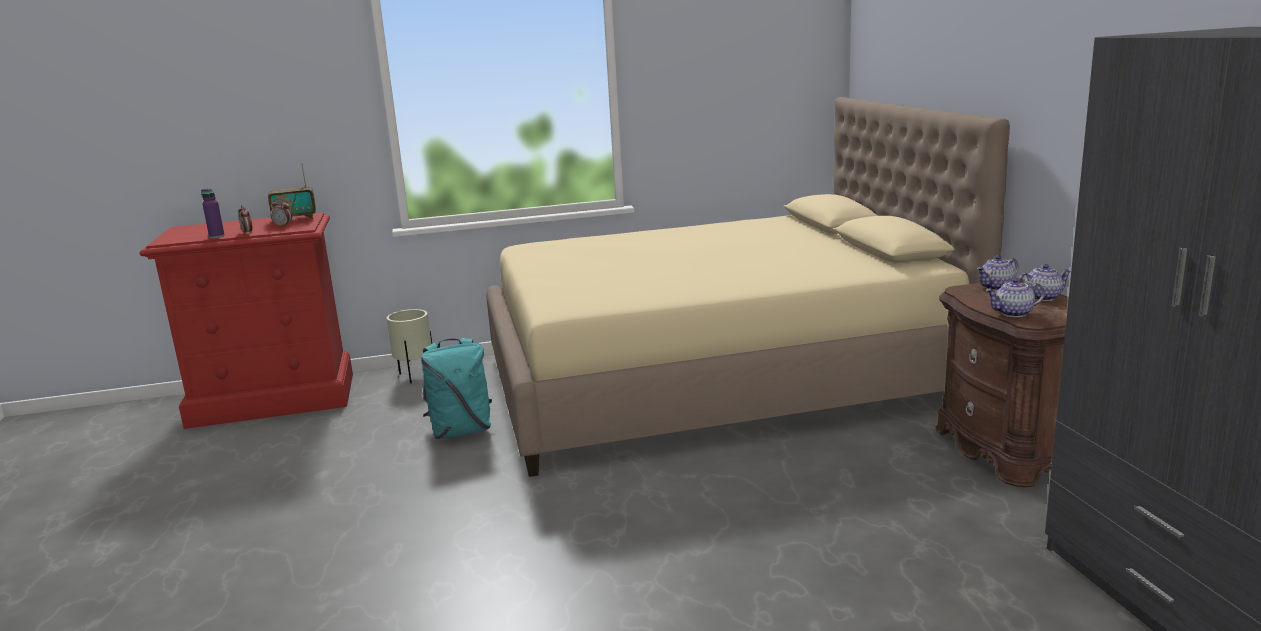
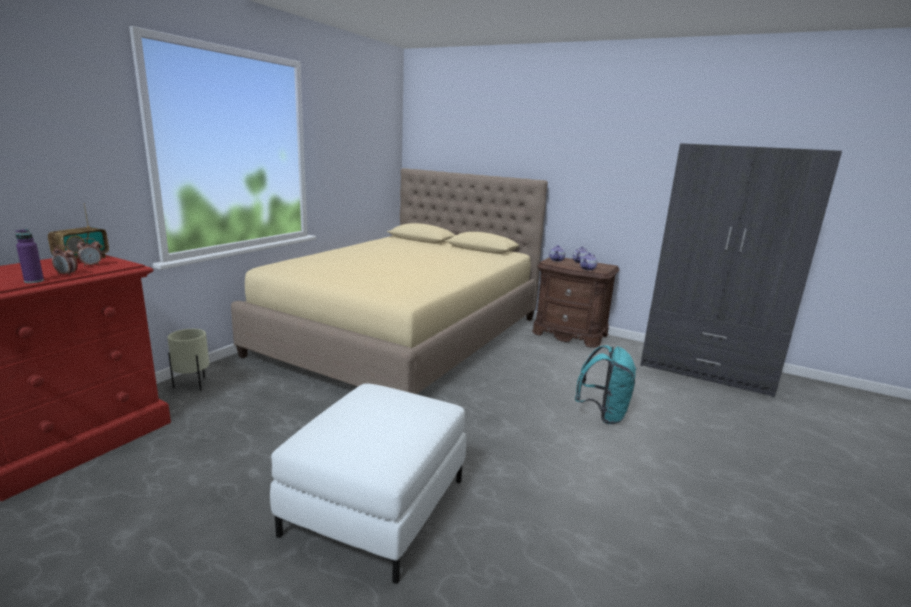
camera: 50 degrees left, 0 degrees up
turquoise backpack [421,338,492,439] -> turquoise backpack moved to [575,345,637,424]
none -> white ottoman [270,383,466,584]

